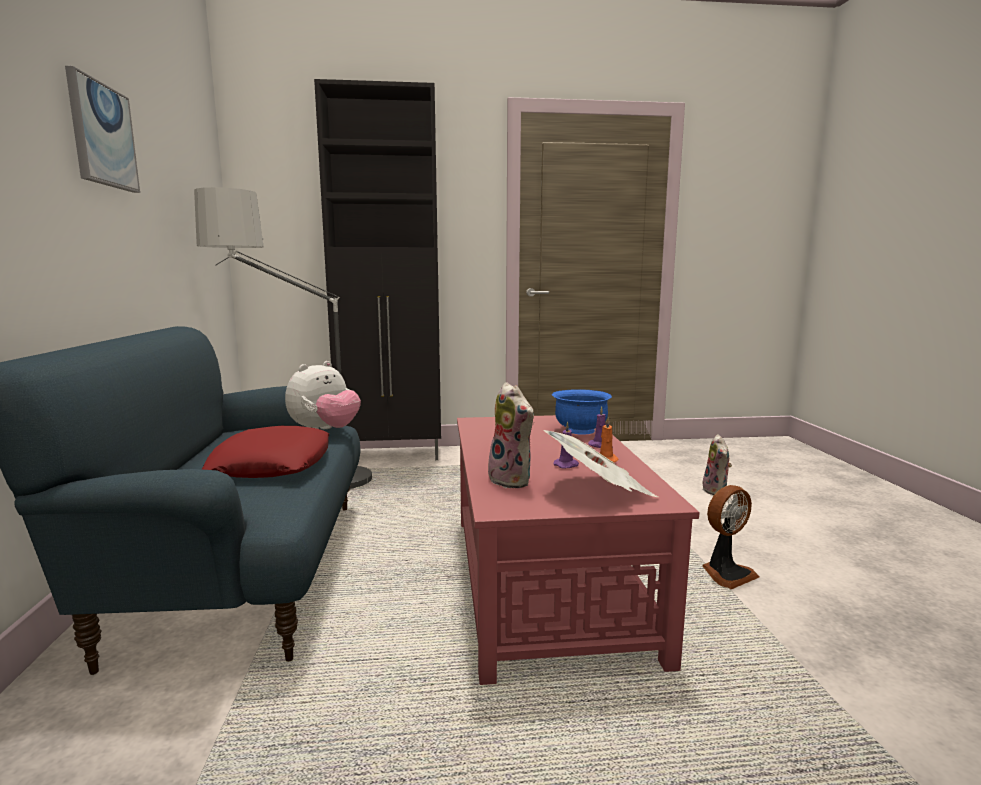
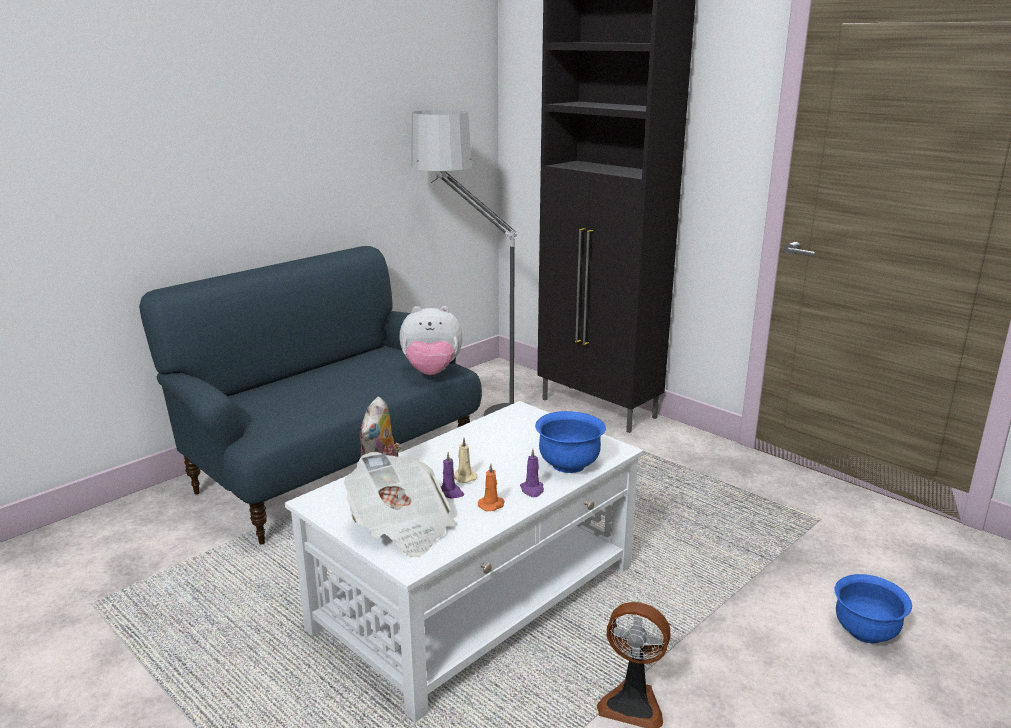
camera: 50 degrees right, 10 degrees up
picture [65,66,140,193] -> none
red pillow [201,426,329,478] -> none
red coffee table [457,415,700,685] -> white coffee table [285,401,643,723]
plush toy [703,434,732,495] -> blue bowl [834,574,912,643]
none -> beige candle [454,438,477,483]

